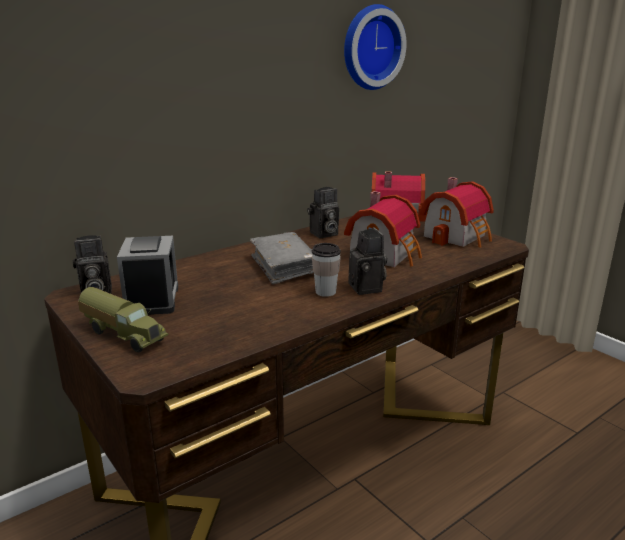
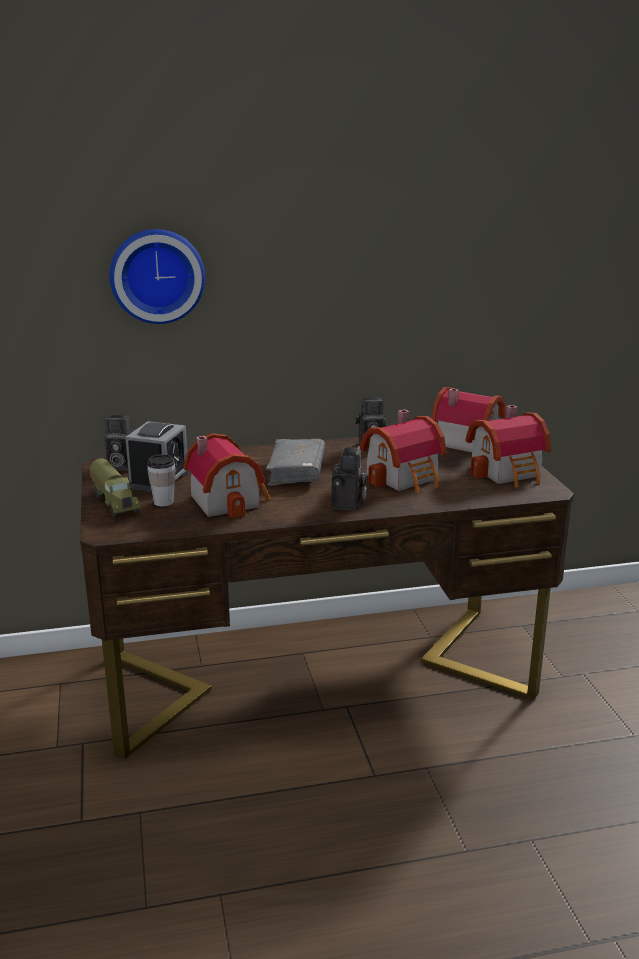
camera: 25 degrees right, 0 degrees up
cup [312,243,341,297] -> cup moved to [147,454,175,506]
wall clock [344,4,406,90] -> wall clock moved to [109,229,205,324]
none -> toy house [184,433,270,519]

